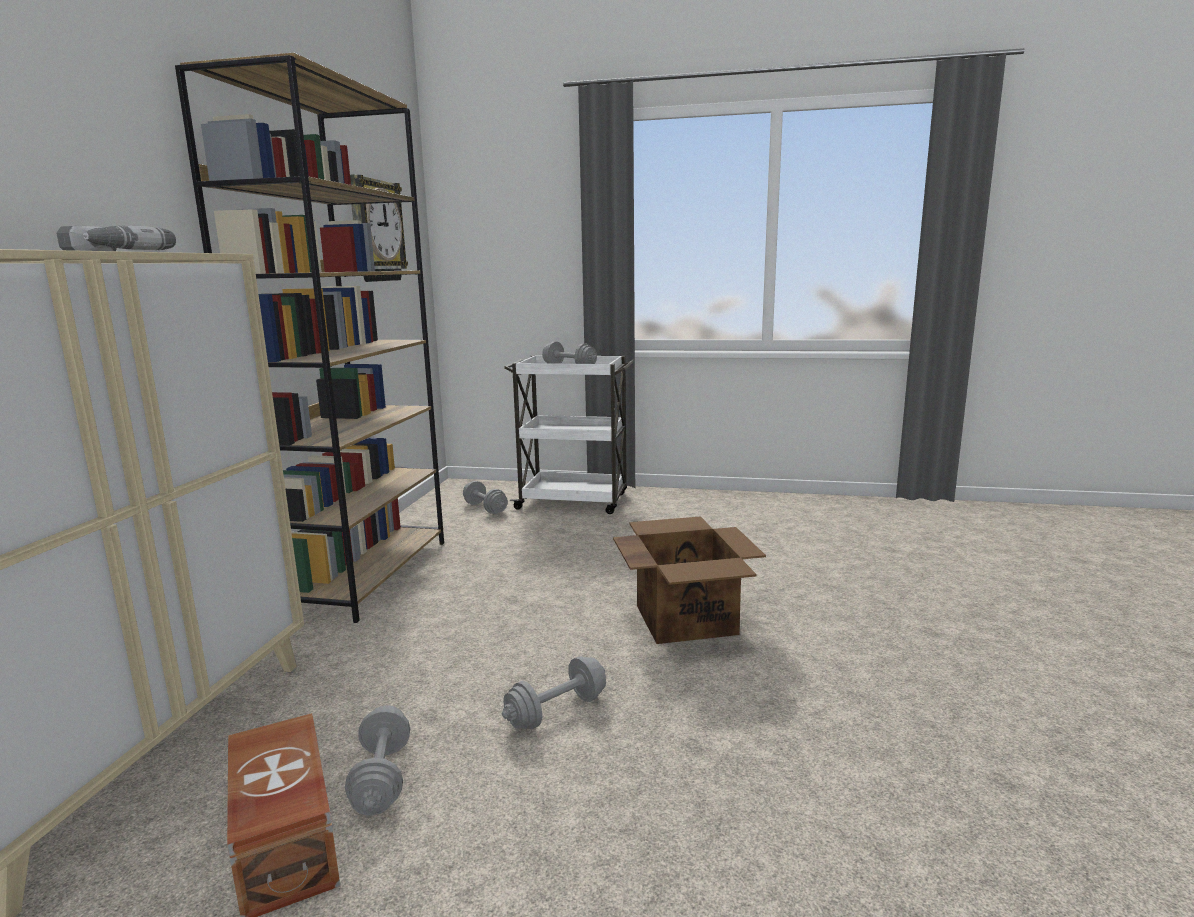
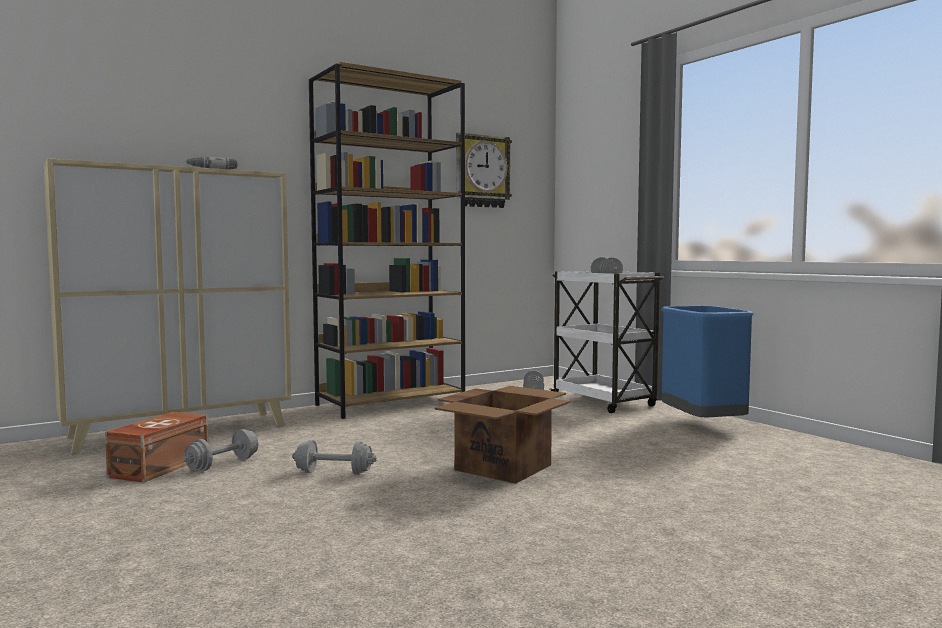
camera: 45 degrees right, 10 degrees down
none -> blue trash can [661,306,755,417]

